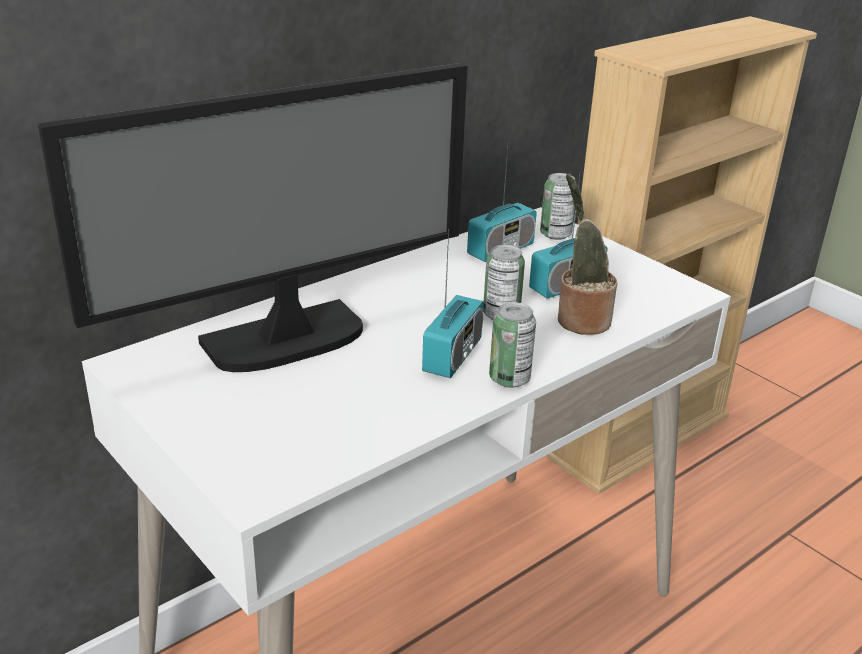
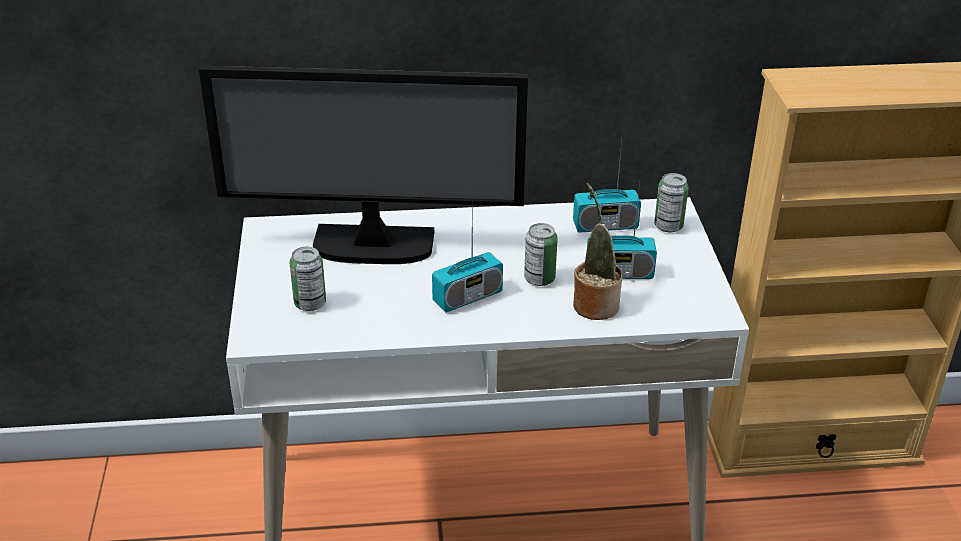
camera: 35 degrees right, 5 degrees up
can [489,302,536,388] -> can moved to [289,247,326,311]

